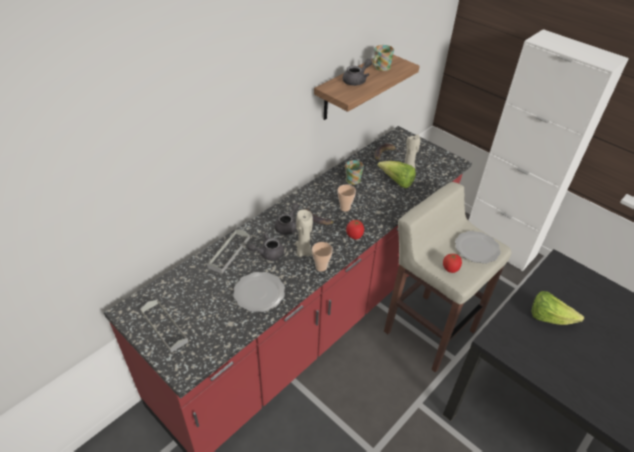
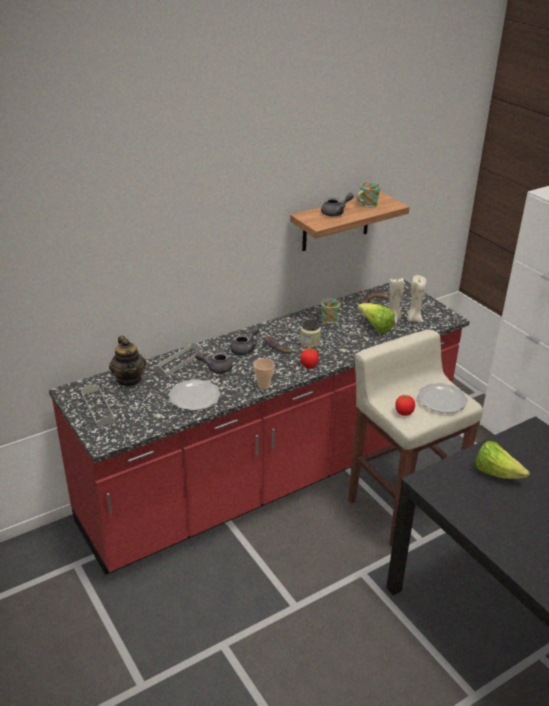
camera: 15 degrees right, 10 degrees down
beige candle [295,209,313,257] -> beige candle moved to [407,275,427,323]
cup [338,185,356,212] -> jar [300,319,321,347]
none -> teapot [109,336,146,386]

